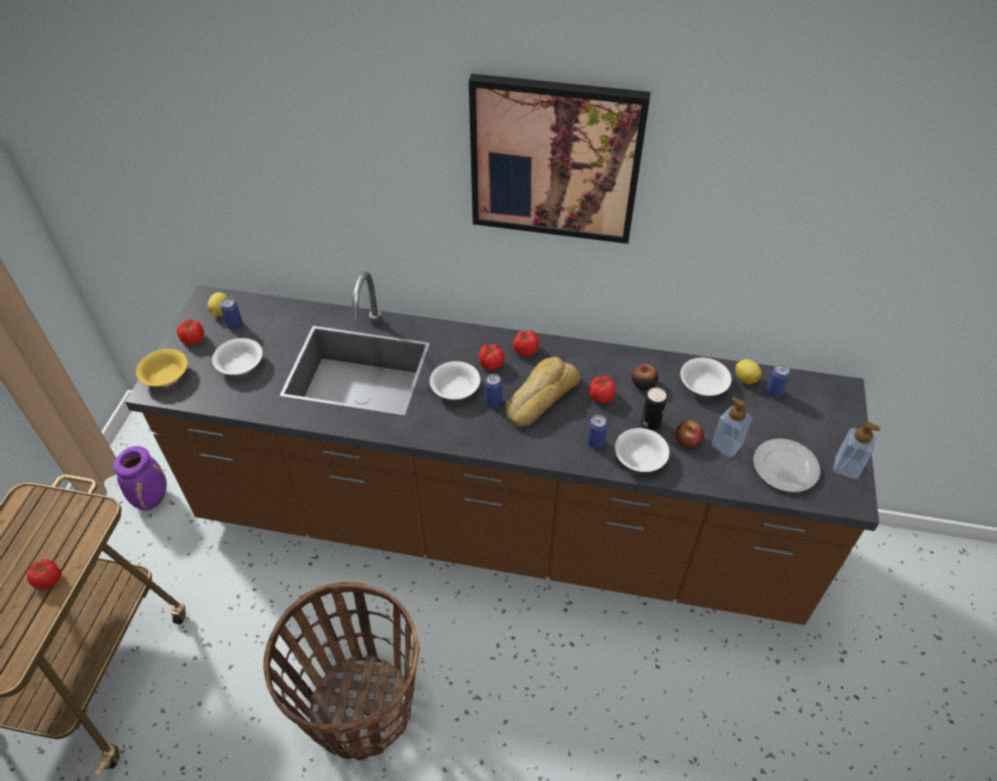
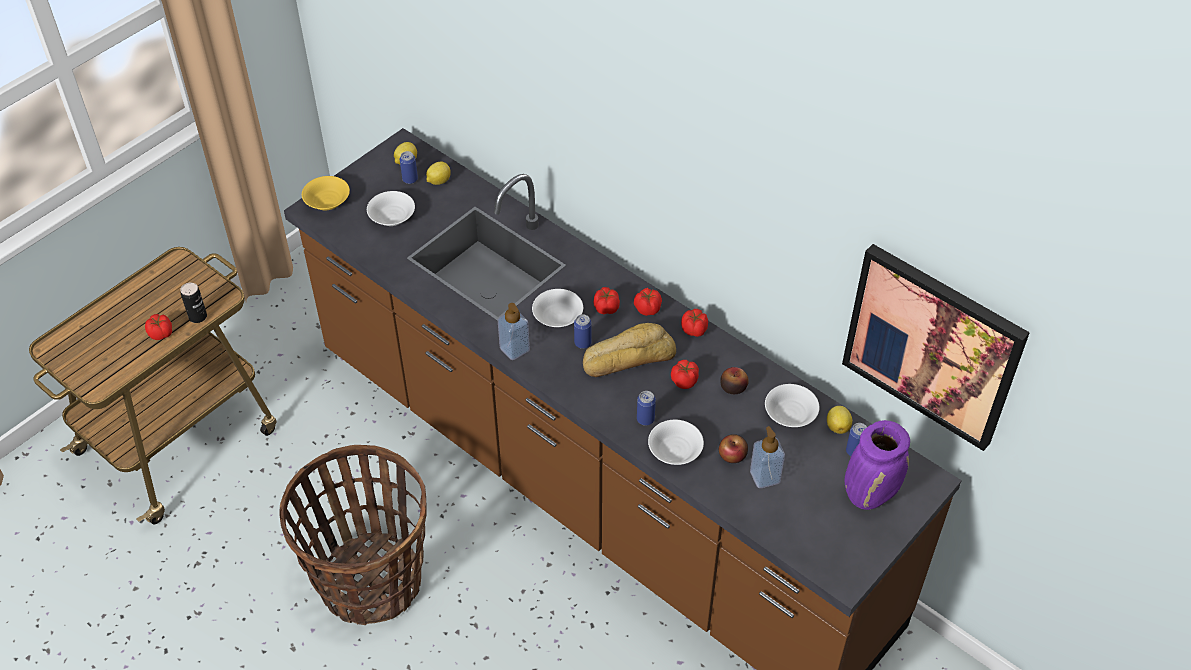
camera: 30 degrees right, 0 degrees up
purple vase [113,446,167,511] -> purple vase moved to [845,420,910,510]
tomato [177,319,204,345] -> tomato moved to [681,309,708,337]
picture [469,74,651,244] -> picture moved to [842,244,1030,451]
can [641,388,667,431] -> can moved to [180,283,207,323]
plate [753,439,820,492] -> none
soap dispenser [833,422,880,479] -> soap dispenser moved to [497,303,530,360]
none -> lemon [426,162,451,185]

